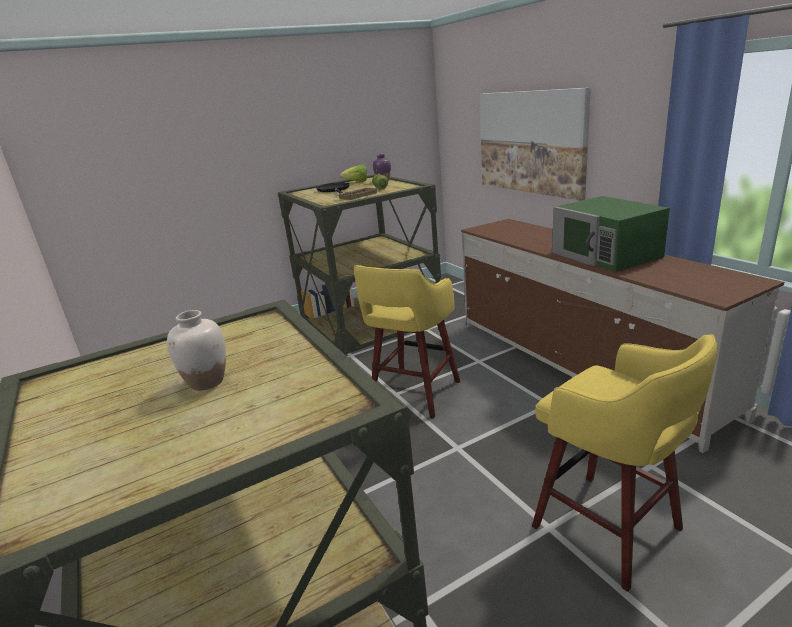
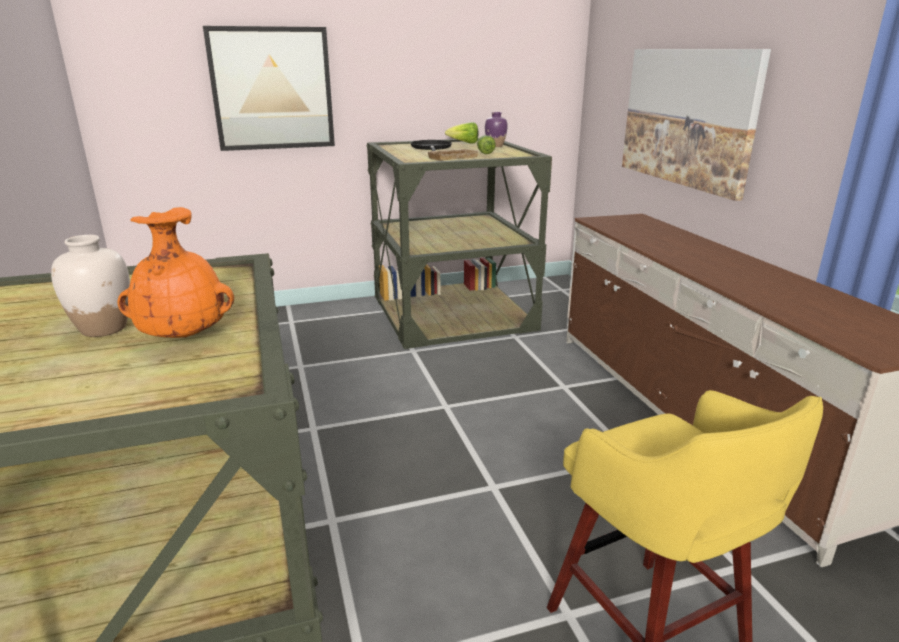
camera: 10 degrees right, 0 degrees up
yellow stool [354,265,460,419] -> none
green microwave [552,196,670,272] -> none
none -> orange vase [117,207,234,338]
none -> picture [203,26,335,151]

